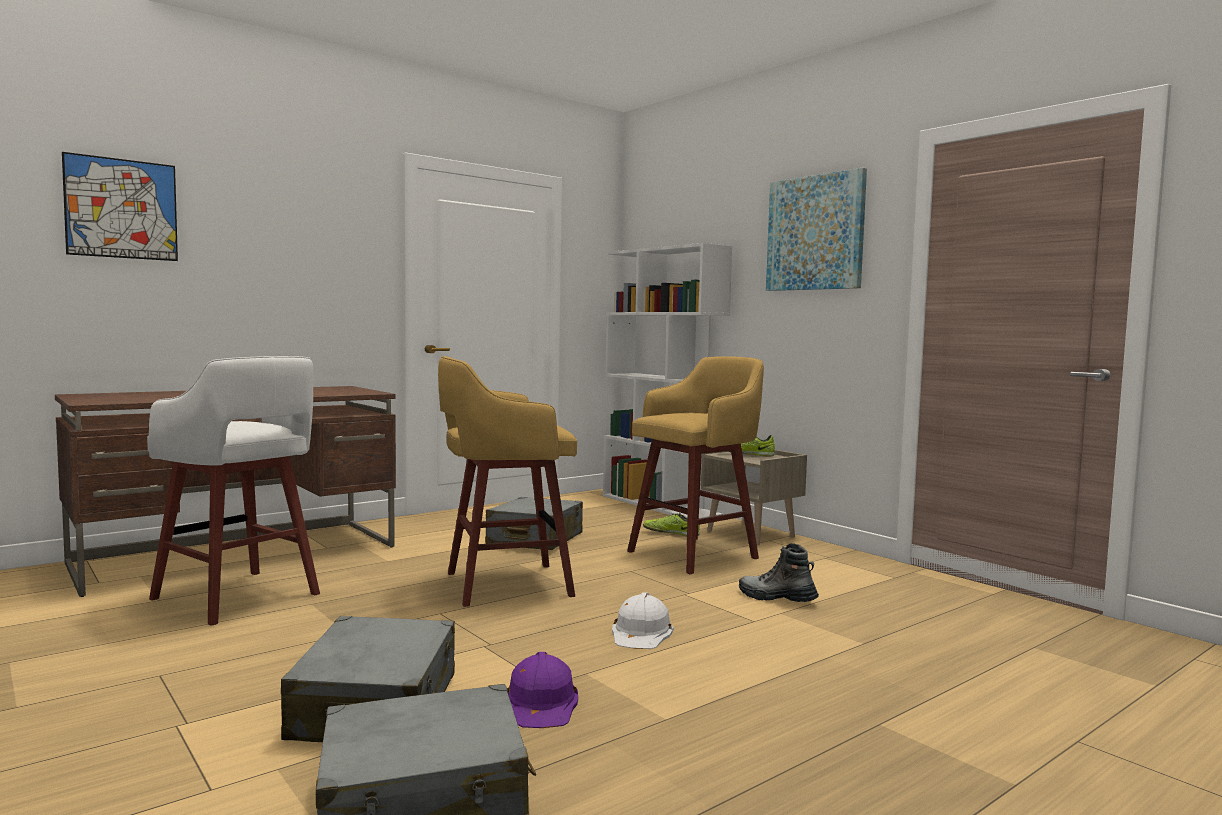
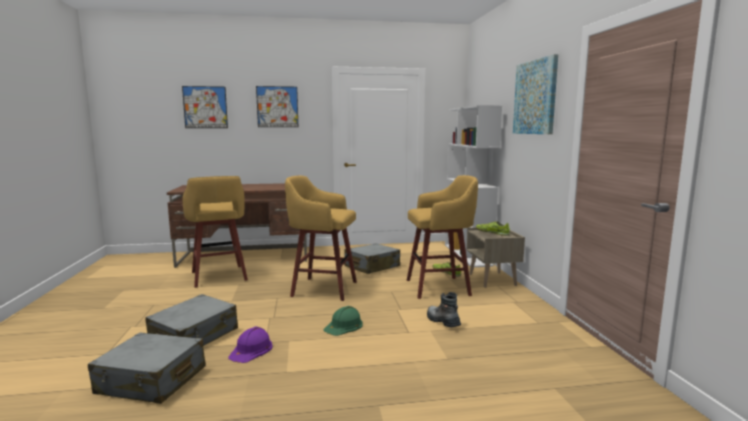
camera: 30 degrees right, 5 degrees up
white stool [147,356,320,626] -> yellow stool [183,176,248,288]
white hard hat [612,592,674,649] -> green hard hat [323,306,363,336]
none -> picture [256,86,298,127]

